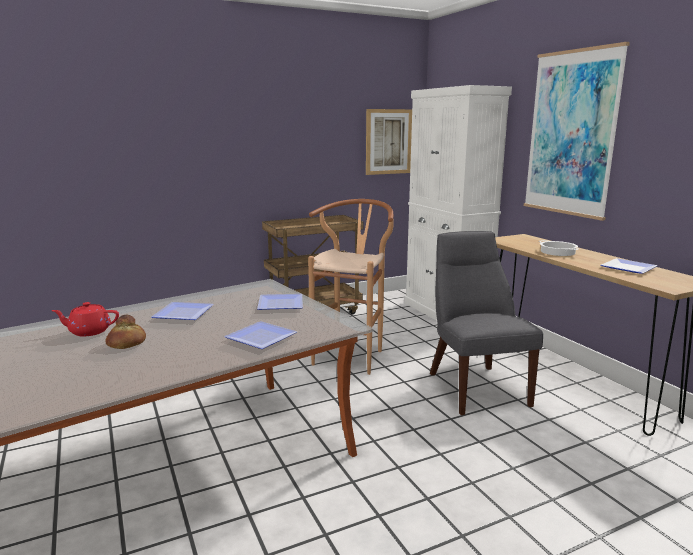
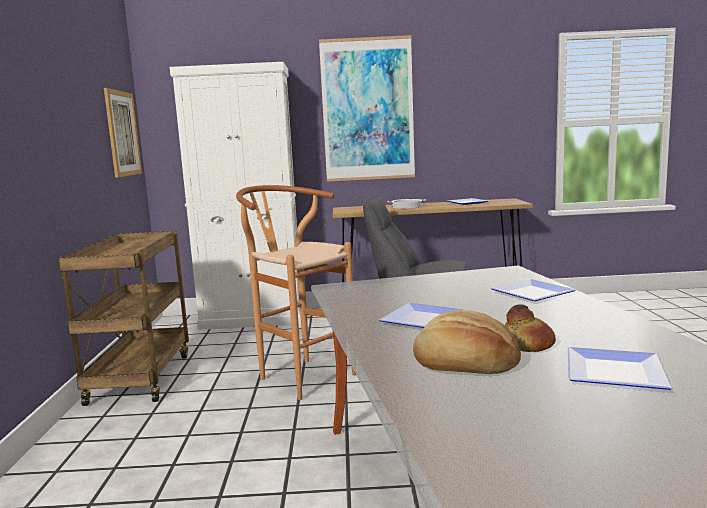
camera: 65 degrees left, 5 degrees down
red teapot [51,302,119,336] -> bread [413,310,521,374]
plate [257,294,303,310] -> plate moved to [568,347,672,390]

